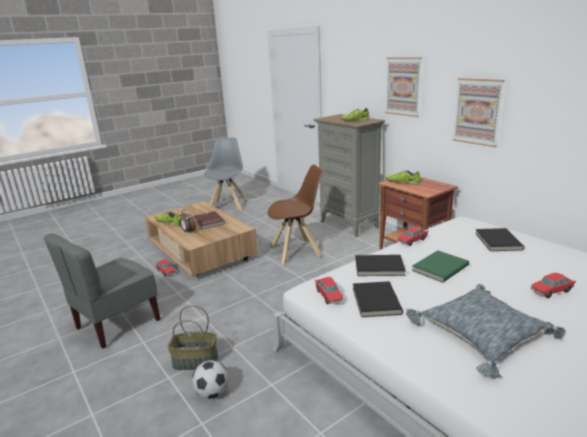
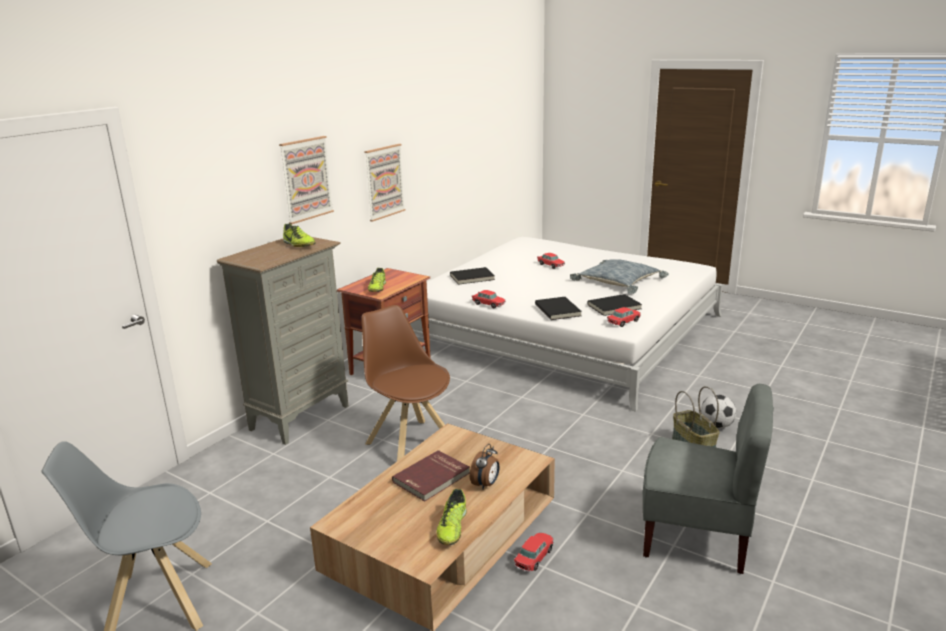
camera: 110 degrees left, 0 degrees up
green book [412,250,469,283] -> none

